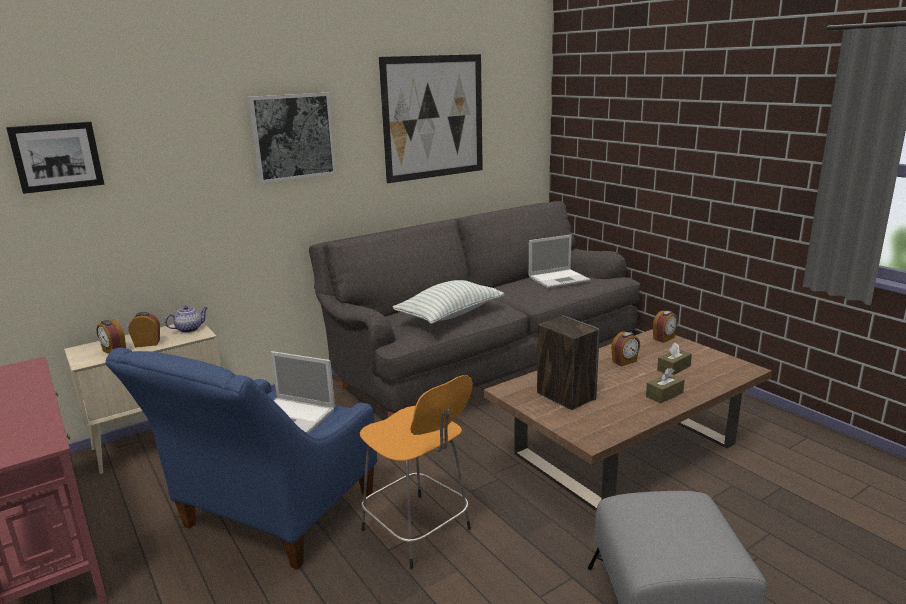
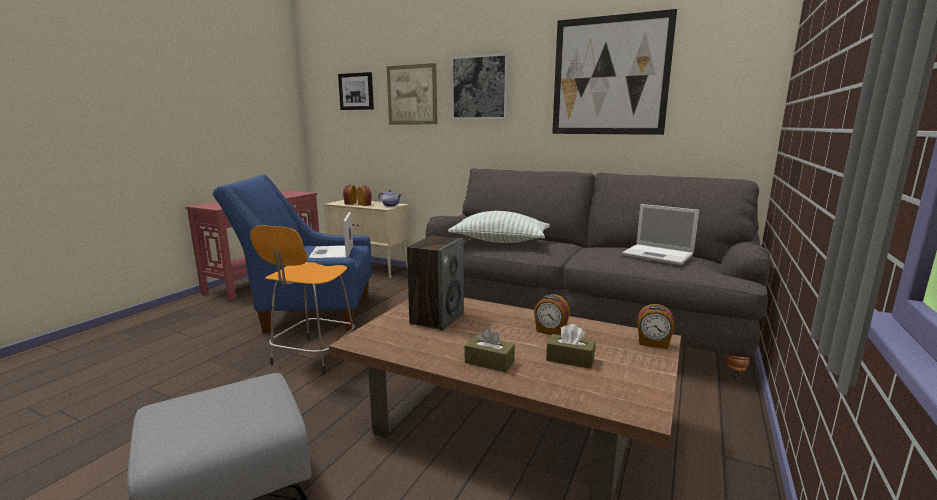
camera: 60 degrees right, 5 degrees down
none -> picture [387,63,437,124]

